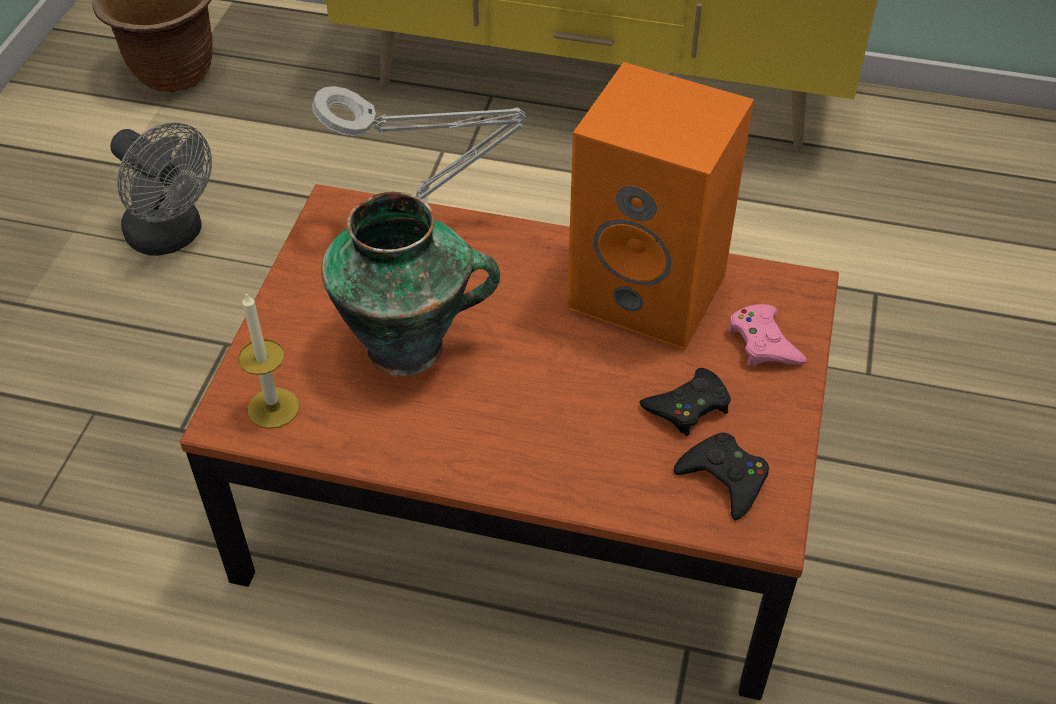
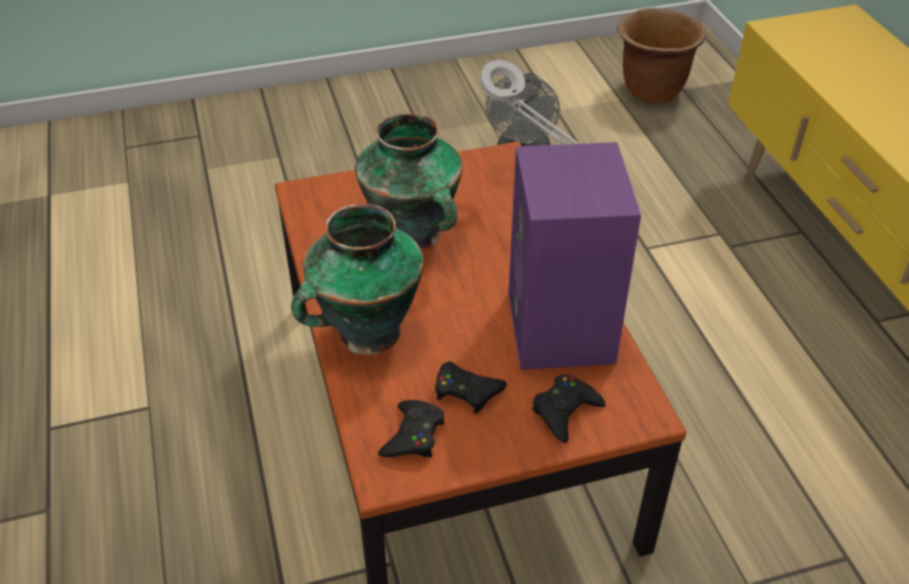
camera: 60 degrees right, 5 degrees down
candle [238,293,299,429] -> none
orange speaker [567,62,754,350] -> purple speaker [508,142,641,370]
pink game controller [728,304,807,366] -> black game controller [532,375,606,443]
none -> vase [291,203,424,355]

